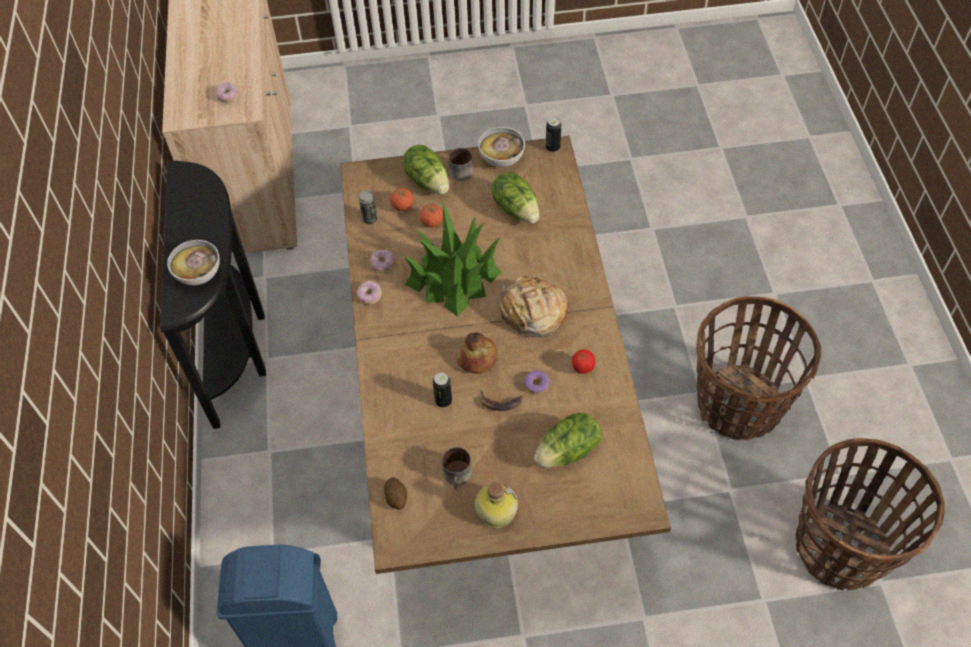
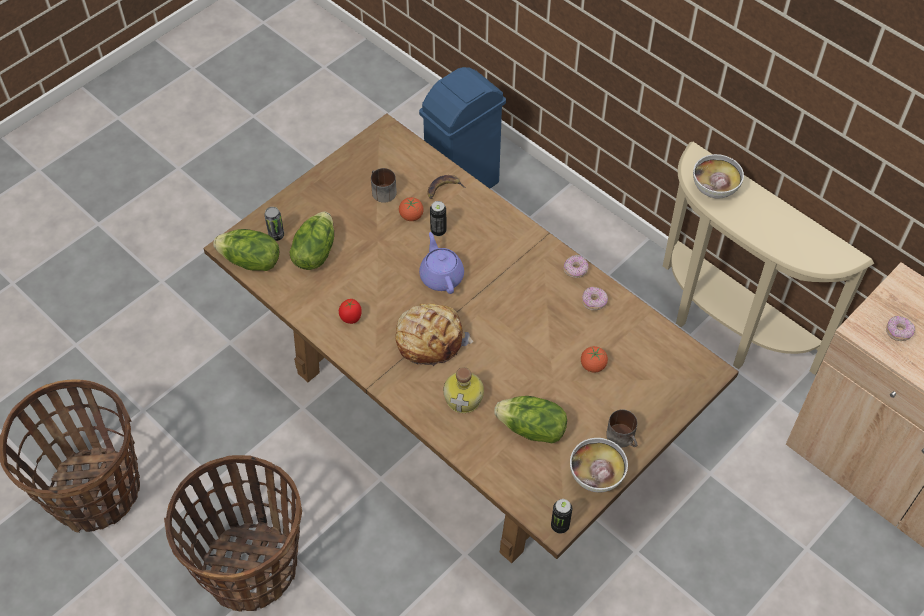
camera: 140 degrees right, 0 degrees up
black console table [160,160,266,429] -> beige console table [663,142,874,375]
can [359,190,378,224] -> can moved to [264,207,284,241]
potato [384,478,407,510] -> none
tomato [390,188,414,211] -> tomato moved to [399,197,424,221]
lettuce [403,145,449,194] -> lettuce moved to [213,229,279,271]
potted plant [403,204,502,317] -> none
bread [457,332,497,374] -> purple teapot [419,232,464,294]
bottle [475,482,518,528] -> bottle moved to [443,367,484,413]
banana [481,391,523,411] -> banana moved to [427,175,466,199]
donut [524,371,550,395] -> none

